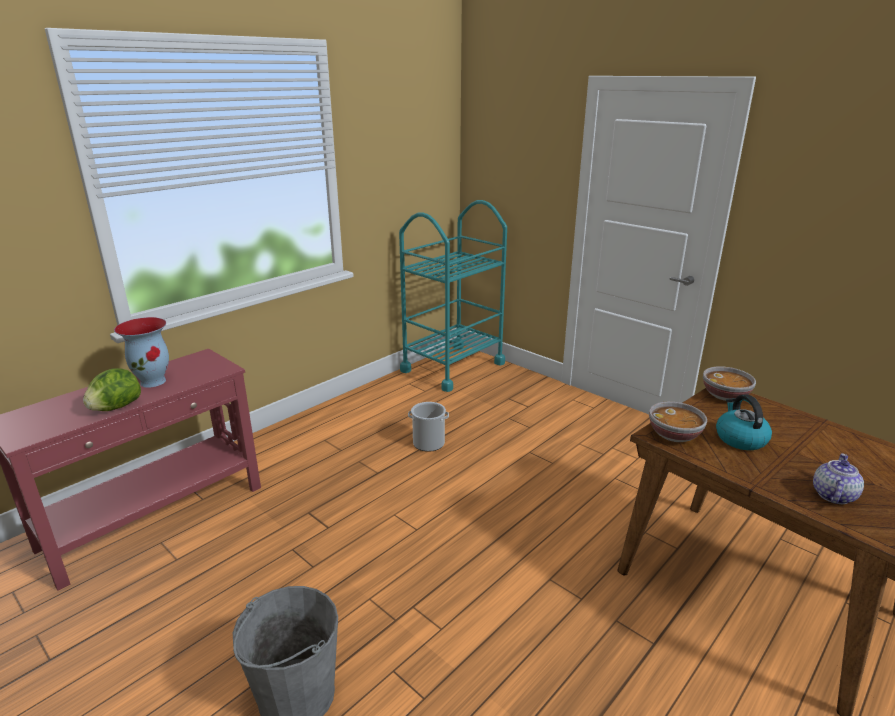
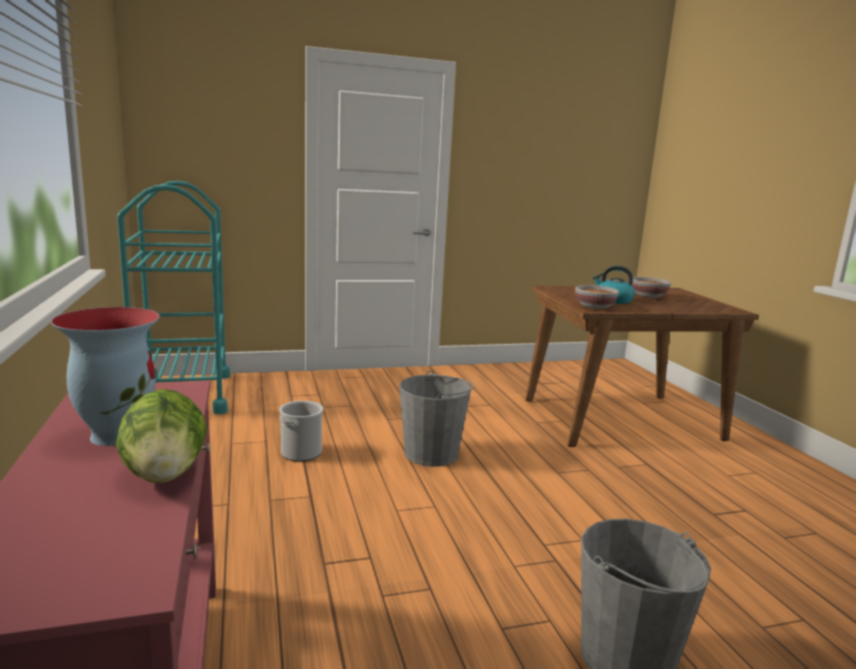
camera: 60 degrees left, 10 degrees down
bowl [703,366,756,401] -> bowl moved to [631,277,671,298]
teapot [813,454,864,504] -> none
none -> grey bucket [399,371,474,467]

